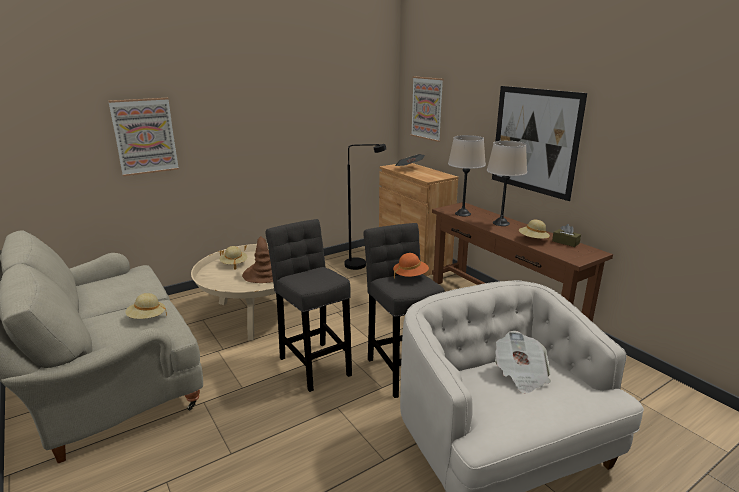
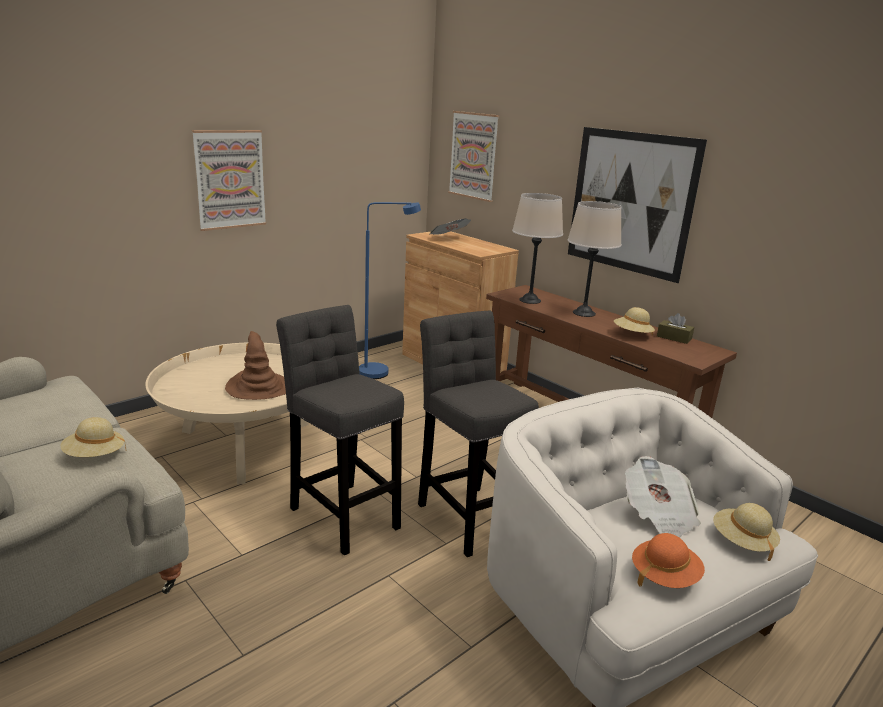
camera: 10 degrees left, 0 degrees up
picture [108,98,179,176] -> picture moved to [192,130,266,231]
beige hat [220,246,247,270] -> beige hat moved to [713,503,780,561]
black floor lamp [345,144,386,270] -> blue floor lamp [359,202,421,379]
orange hat [393,253,429,279] -> orange hat moved to [632,533,705,588]

